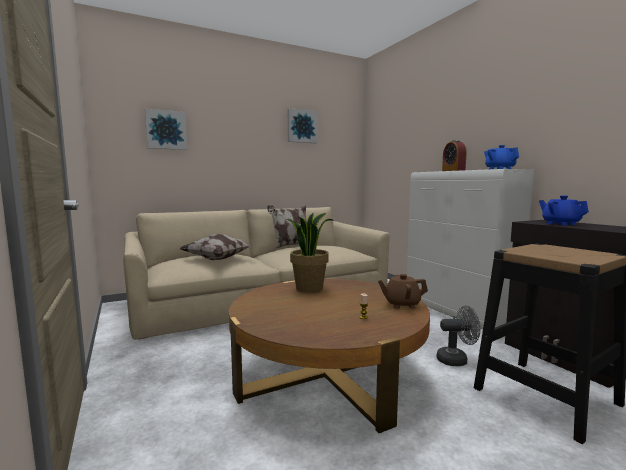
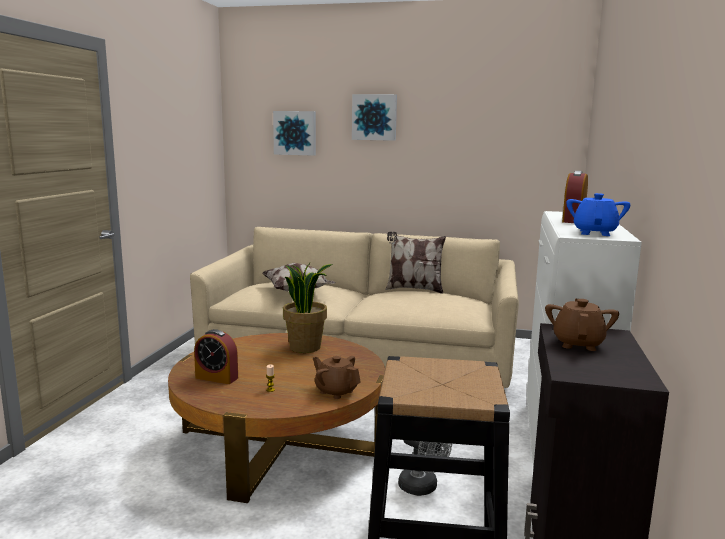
camera: 40 degrees right, 5 degrees up
picture [288,108,318,143] -> picture moved to [352,94,397,141]
blue teapot [539,195,589,226] -> brown teapot [545,299,619,351]
none -> alarm clock [194,329,238,384]

